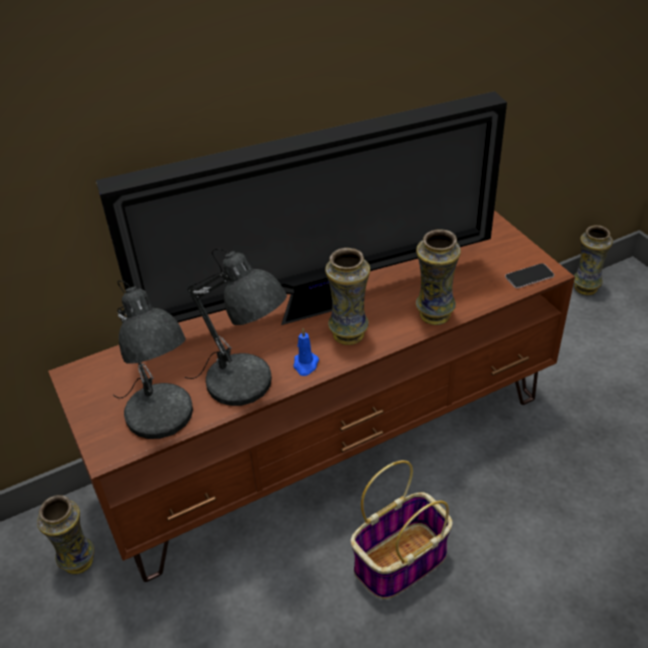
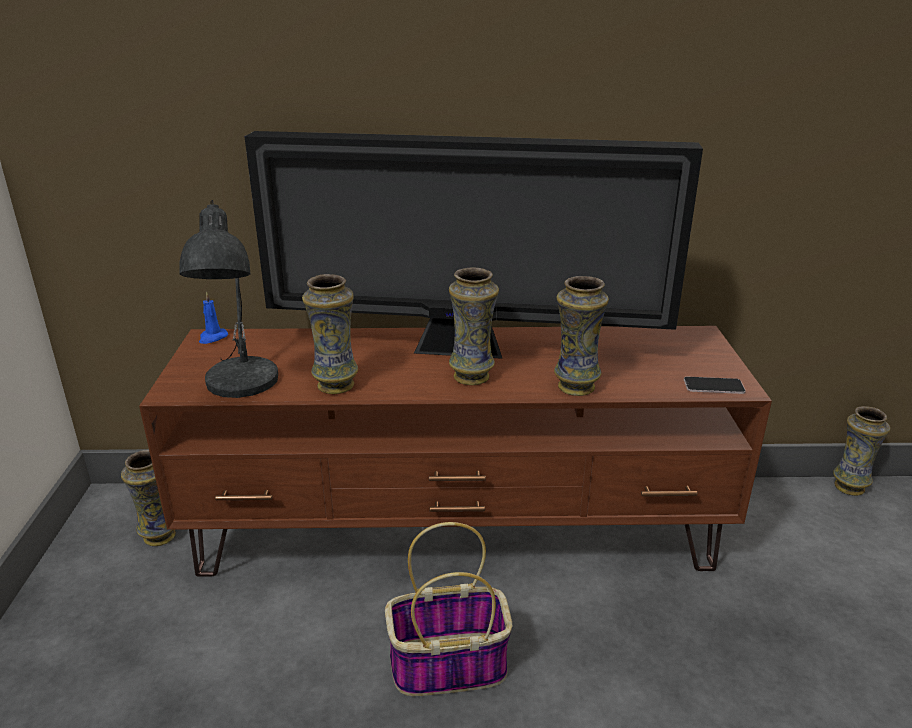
camera: 25 degrees right, 15 degrees down
grey table lamp [185,249,287,406] -> vase [302,274,358,394]
blue candle [294,328,319,376] -> blue candle moved to [199,292,228,344]

